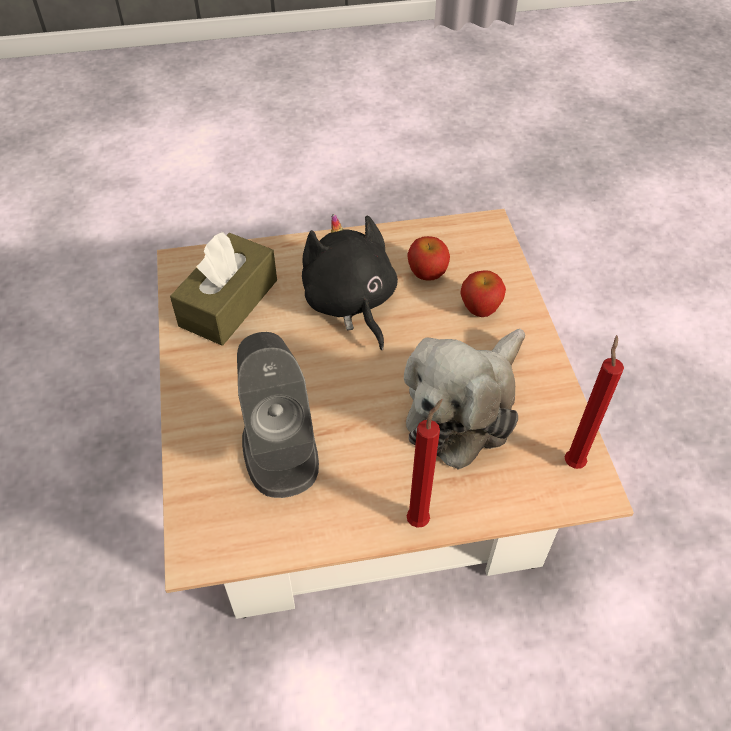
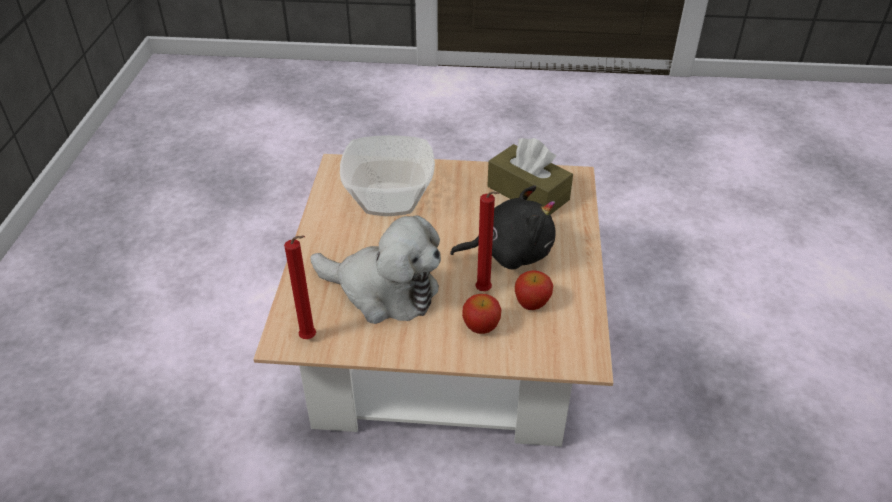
camera: 105 degrees right, 10 degrees down
grey speaker [237,332,319,498] -> bowl [340,135,435,216]
plush toy [404,329,525,470] -> plush toy turned 150 degrees clockwise [310,215,441,324]
red candle [406,399,442,528] -> red candle moved to [476,191,499,291]

